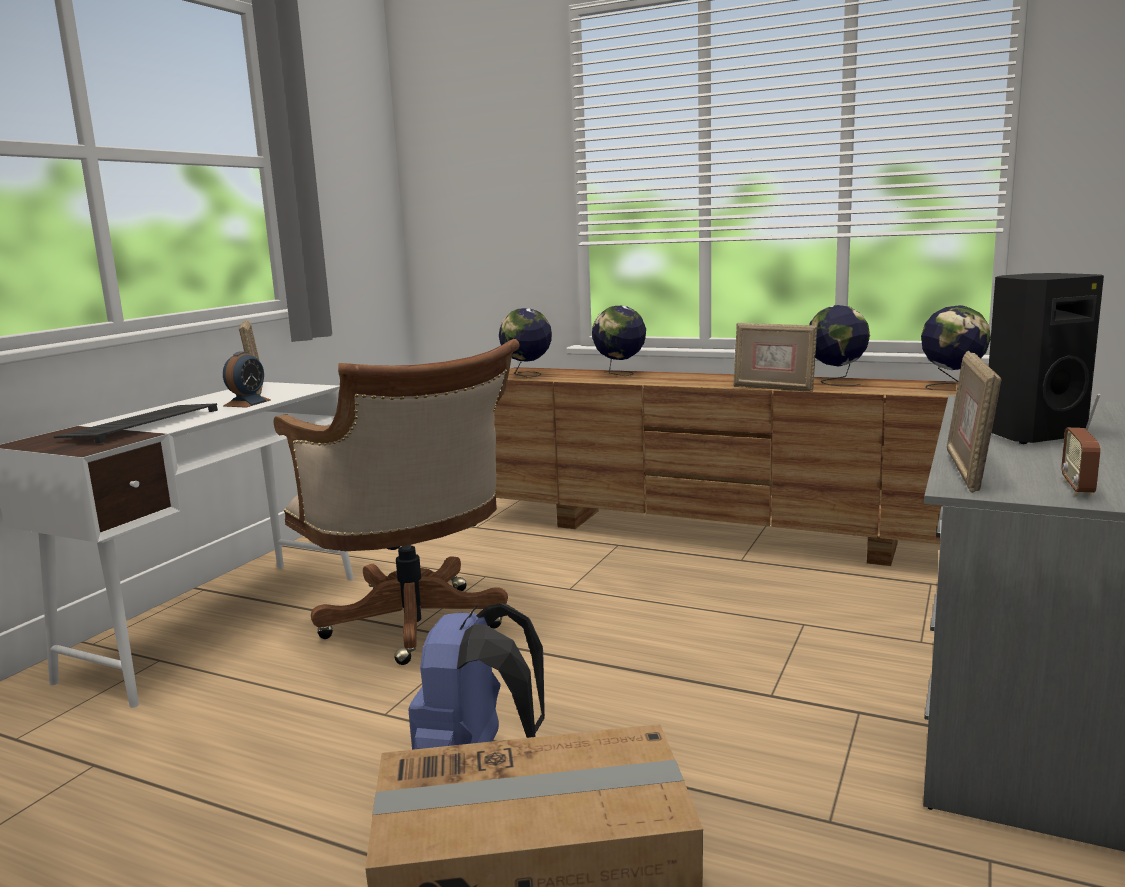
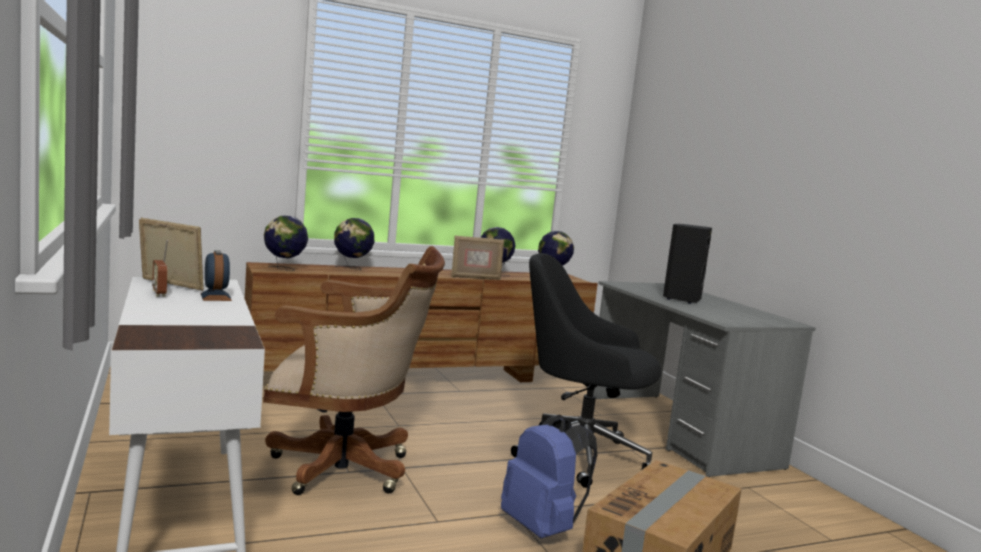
camera: 50 degrees left, 5 degrees down
keyboard [54,403,218,443] -> none
picture frame [947,351,1002,493] -> none
radio [1062,394,1100,497] -> radio moved to [152,240,168,297]
none -> black office chair [511,253,661,488]

